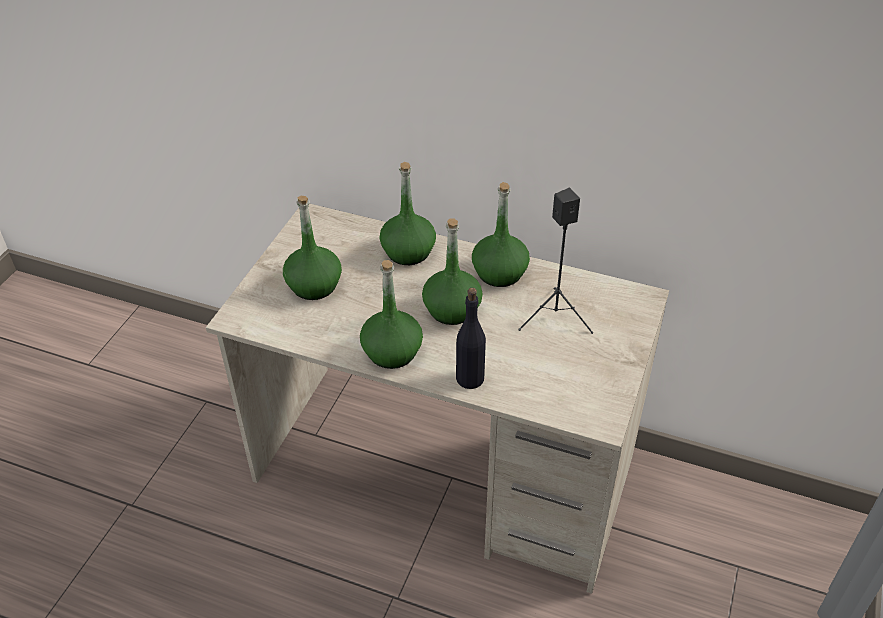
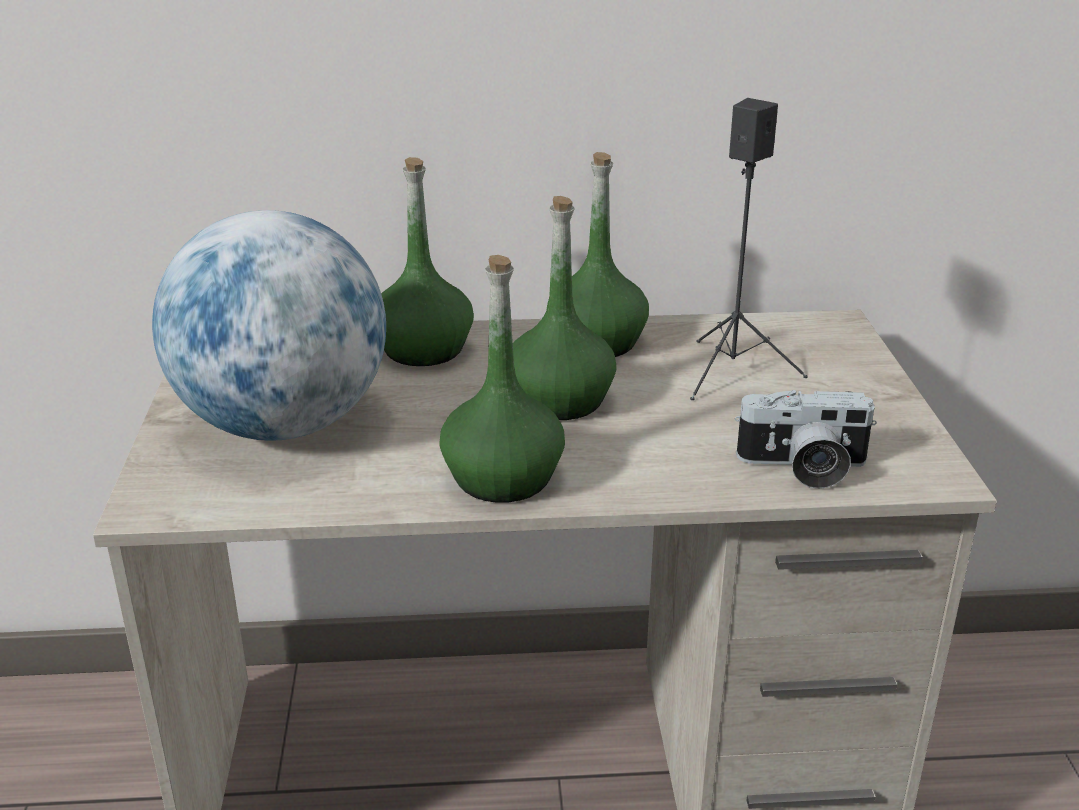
camera: 25 degrees left, 15 degrees down
green bottle [283,196,342,300] -> globe [152,210,386,441]
black bottle [456,288,486,389] -> none
none -> camera [735,390,877,489]

